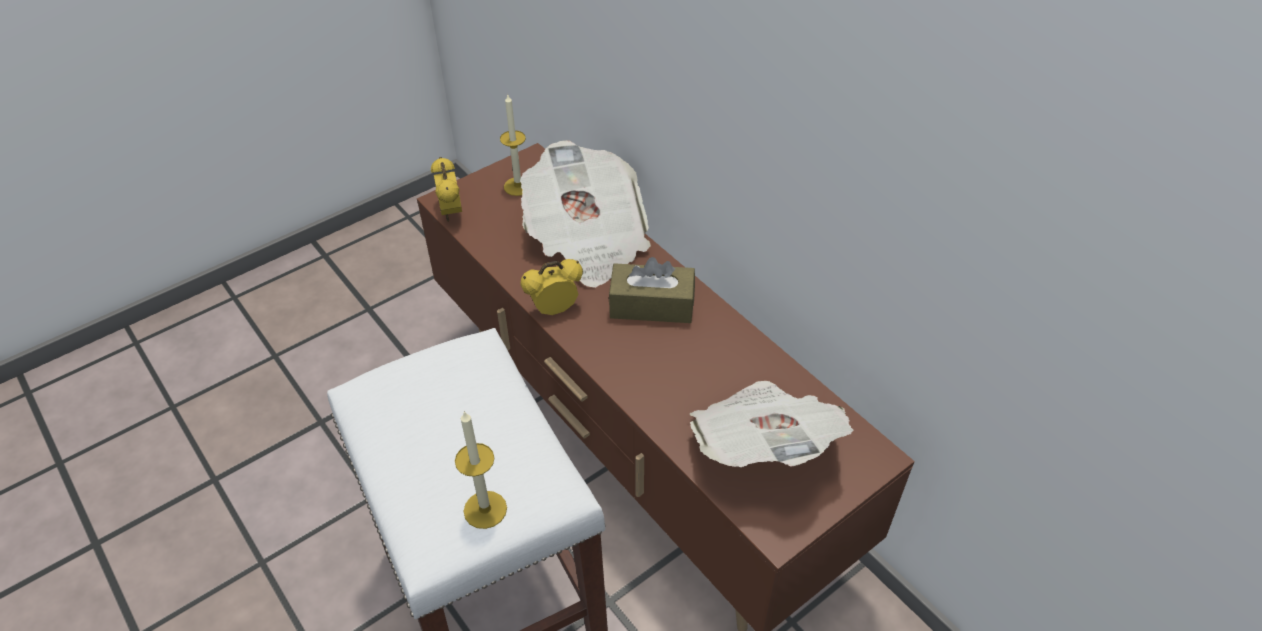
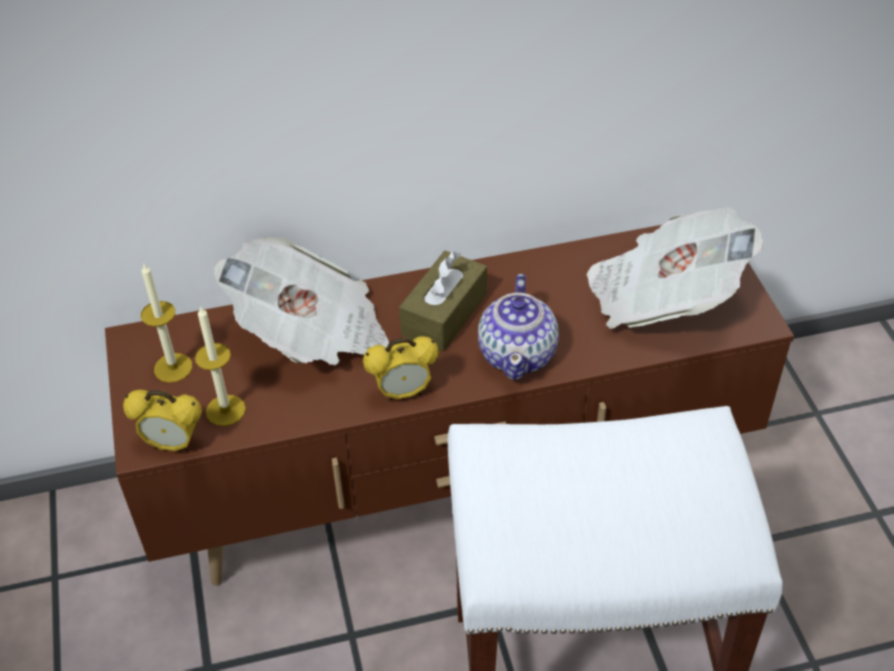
camera: 65 degrees left, 0 degrees up
candle [455,411,507,529] -> candle moved to [195,305,246,426]
alarm clock [520,259,583,315] -> alarm clock turned 105 degrees counterclockwise [363,336,439,401]
none -> teapot [478,274,559,380]

